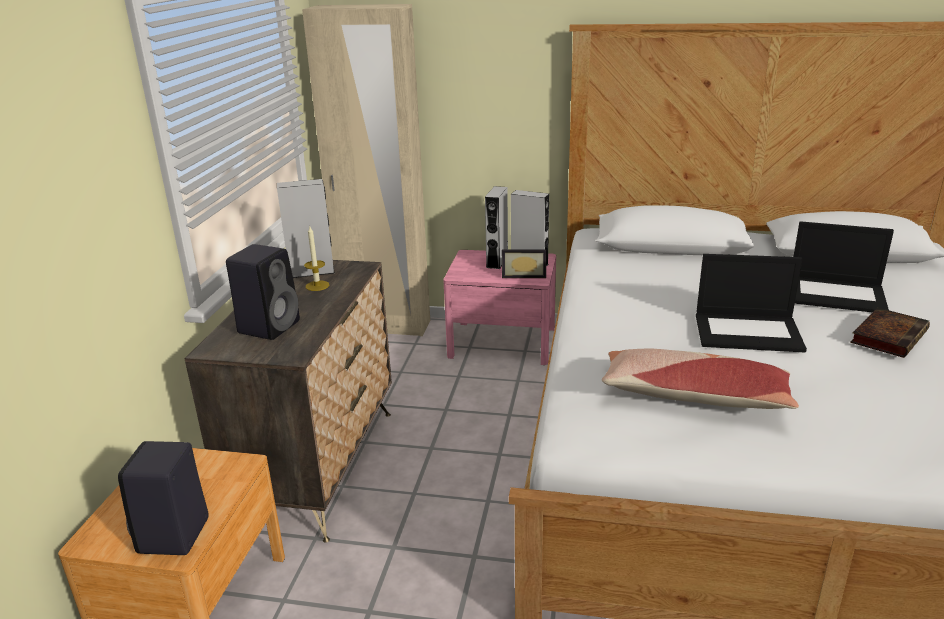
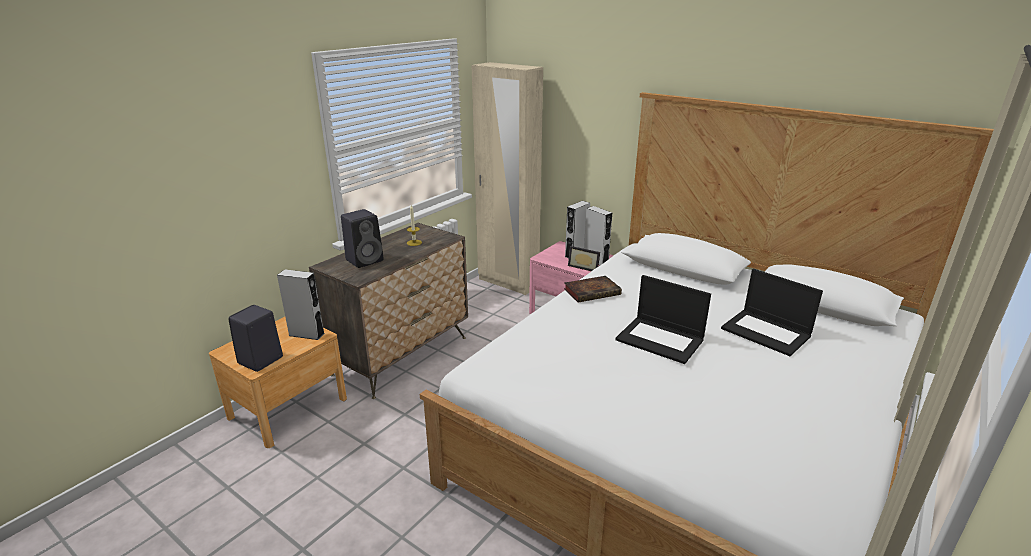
camera: 25 degrees right, 0 degrees up
grey speaker [277,179,335,278] -> grey speaker moved to [277,269,325,340]
pillow [602,349,799,409] -> none
book [850,308,930,358] -> book moved to [564,276,622,302]

